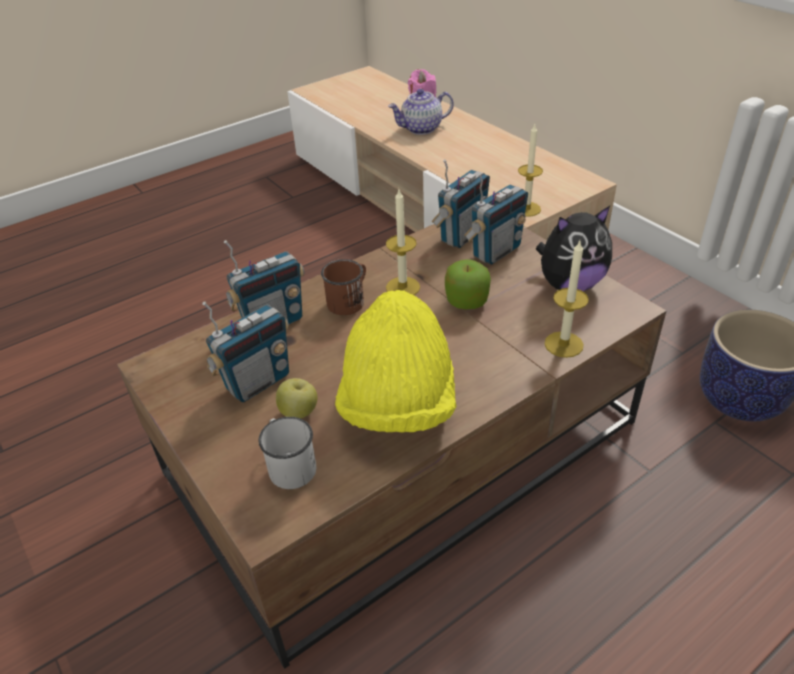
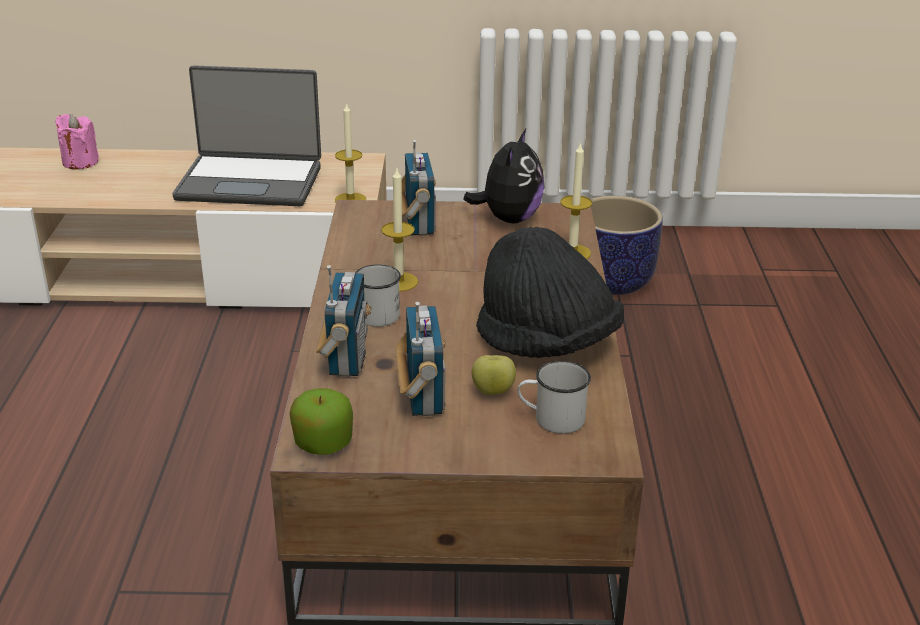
camera: 55 degrees left, 10 degrees down
brown mug [321,259,366,315] -> white mug [356,264,401,327]
yellow hat [335,290,456,432] -> black hat [476,227,624,358]
teapot [388,89,454,135] -> none
radio [432,159,490,248] -> none
apple [445,259,491,309] -> apple moved to [290,388,353,455]
none -> laptop [172,65,321,206]

